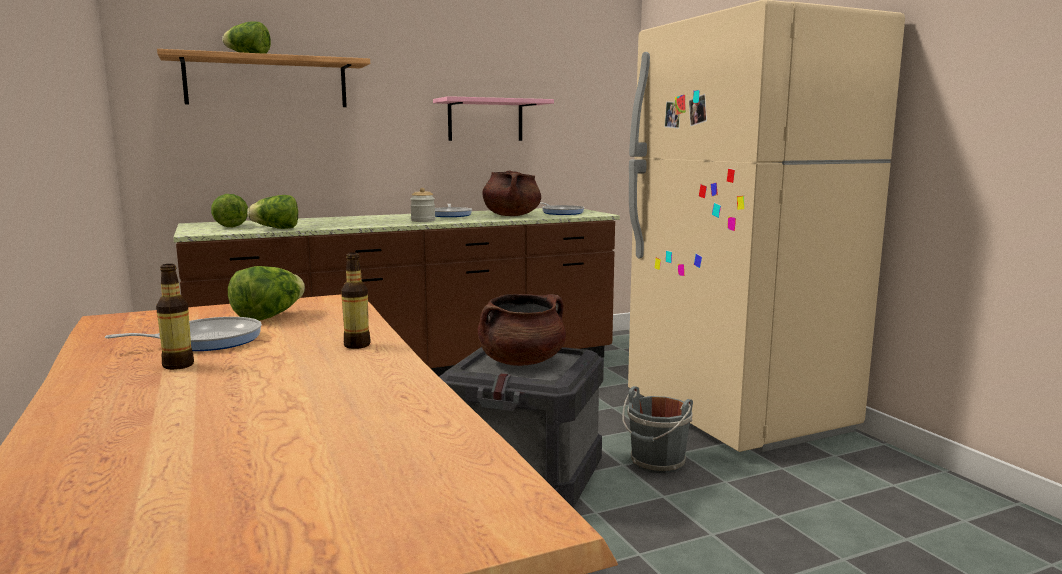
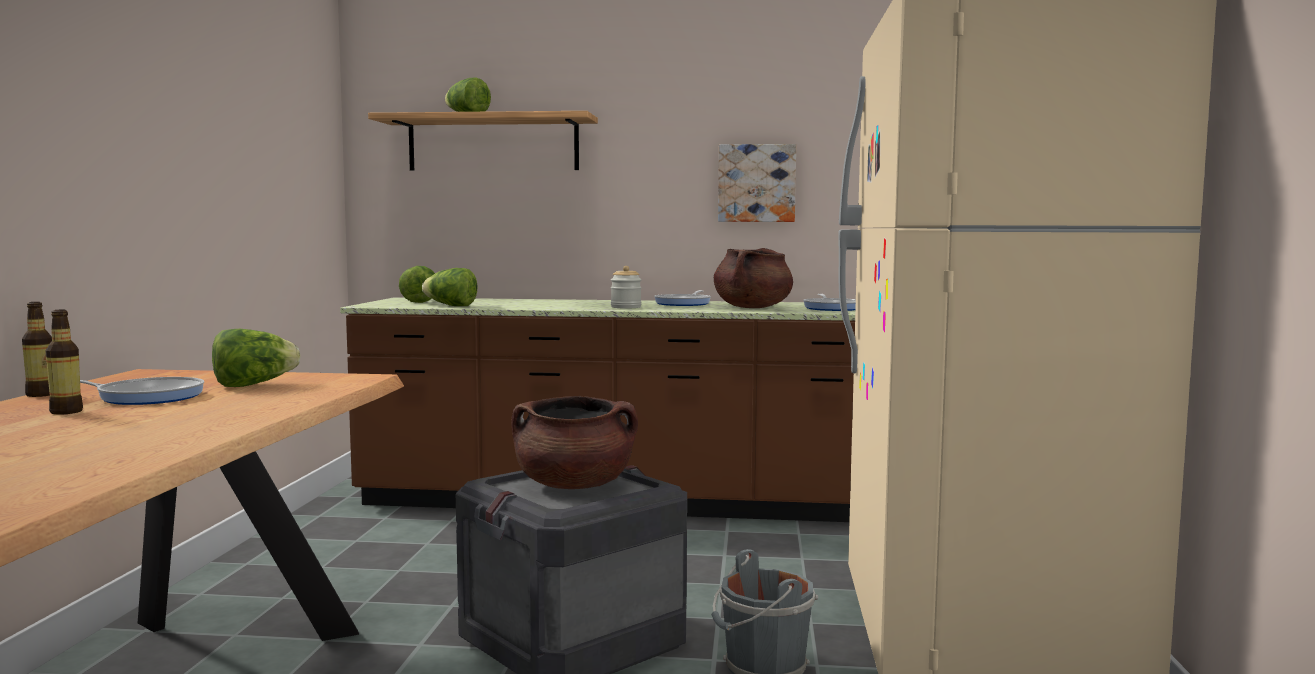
camera: 30 degrees right, 5 degrees down
bottle [341,252,371,349] -> bottle moved to [22,302,52,397]
pink shelf [433,96,554,141] -> picture [718,144,796,222]

